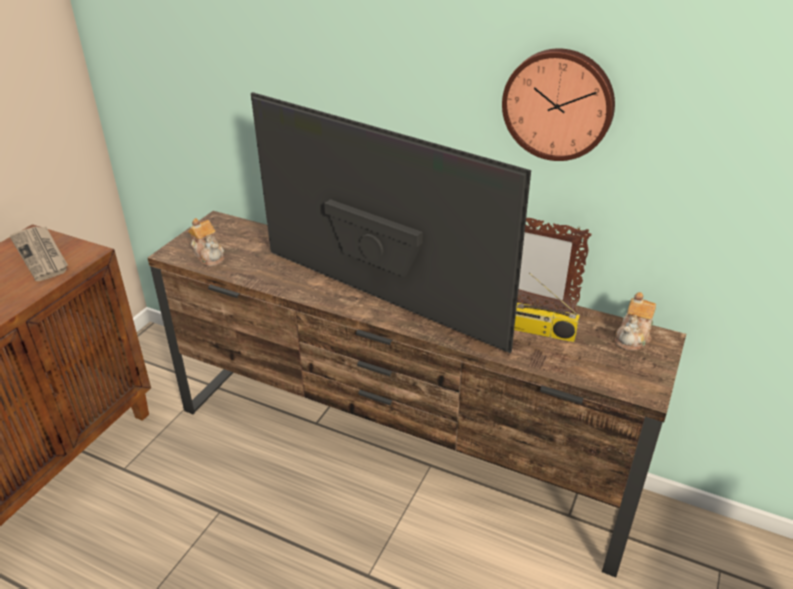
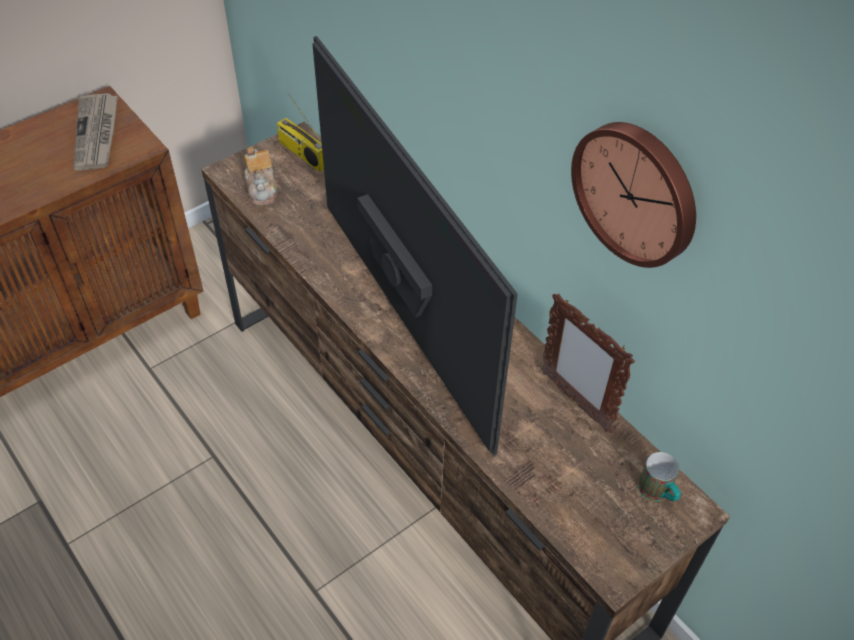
camera: 25 degrees right, 15 degrees up
radio [514,273,580,342] -> radio moved to [277,91,324,172]
teapot [615,292,656,351] -> mug [638,452,681,501]

